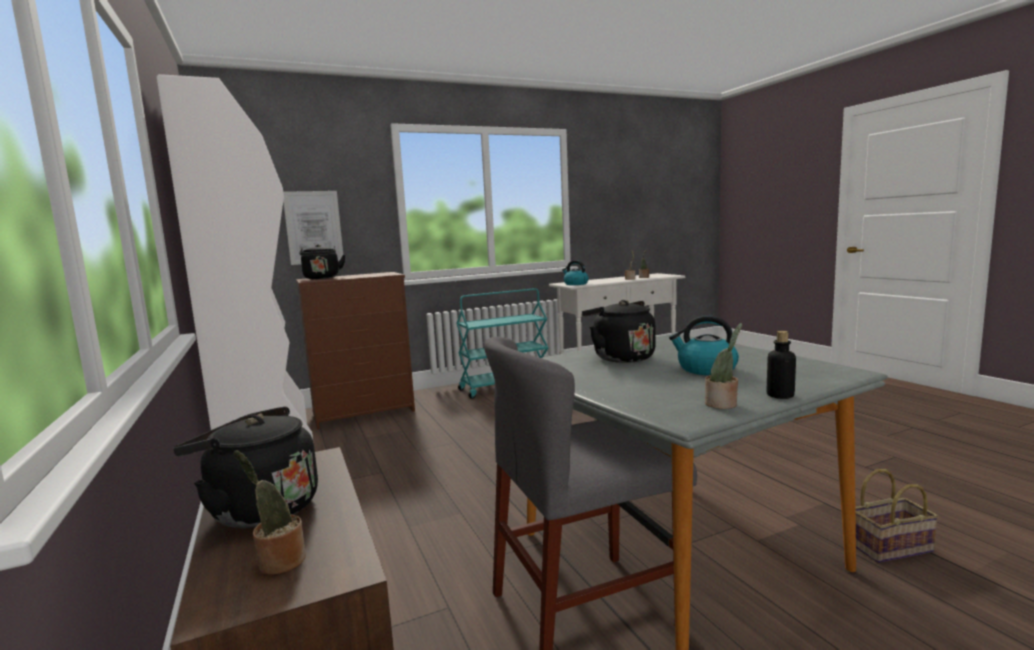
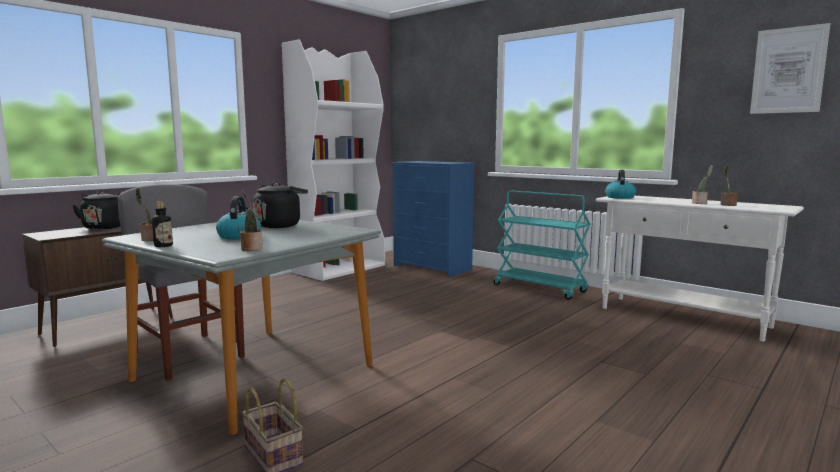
camera: 65 degrees right, 0 degrees up
potted plant [234,450,306,575] -> potted plant moved to [240,191,263,251]
picture [283,191,343,265] -> picture moved to [750,23,830,114]
brown dresser [296,272,415,429] -> blue dresser [392,161,475,277]
black kettle [299,244,345,279] -> none

